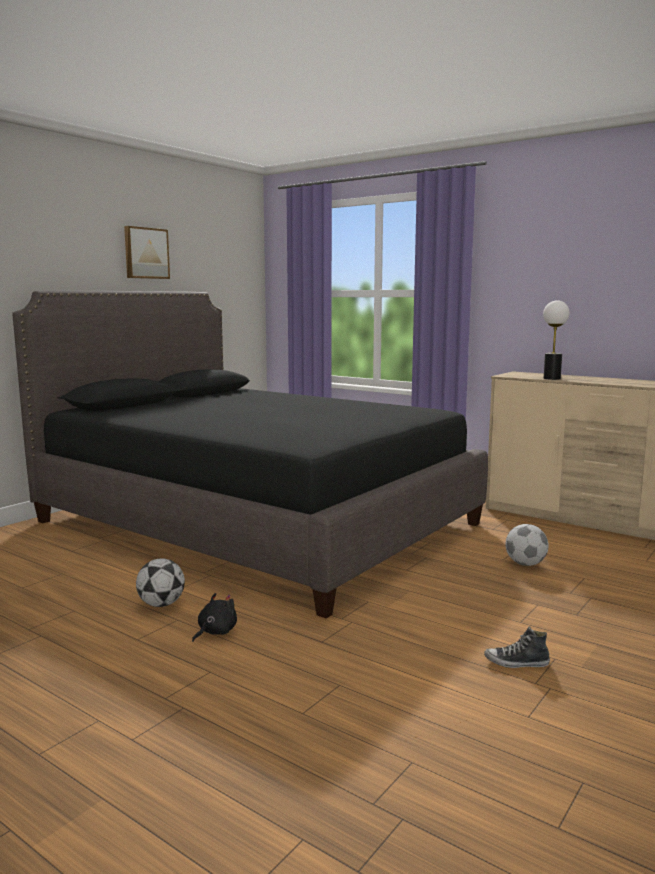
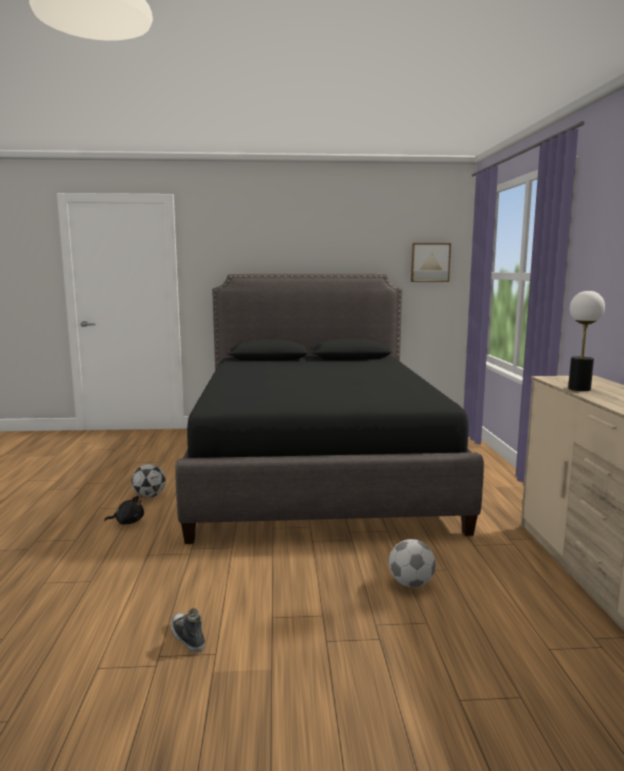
camera: 50 degrees right, 0 degrees up
picture [124,226,170,279] -> picture moved to [411,243,451,282]

